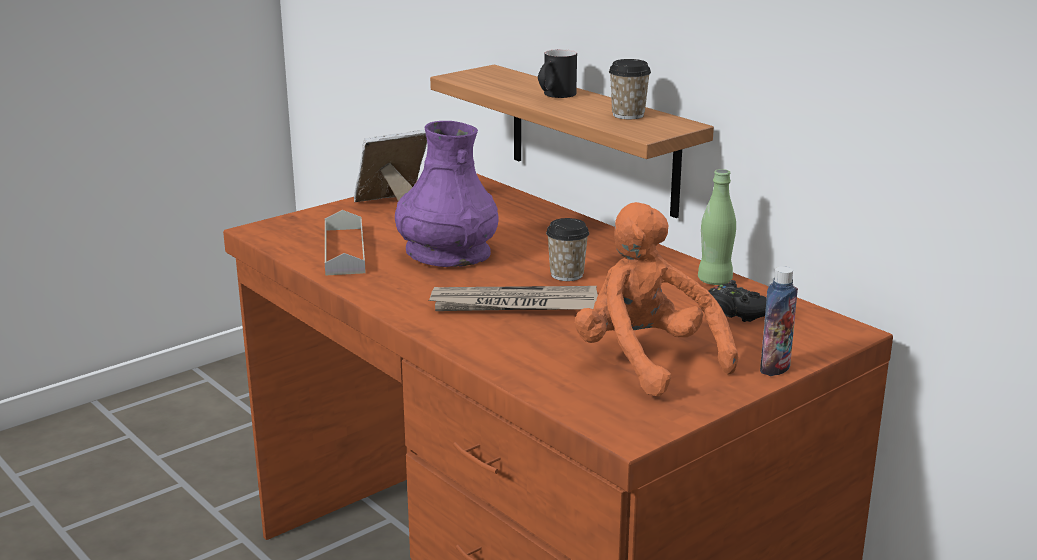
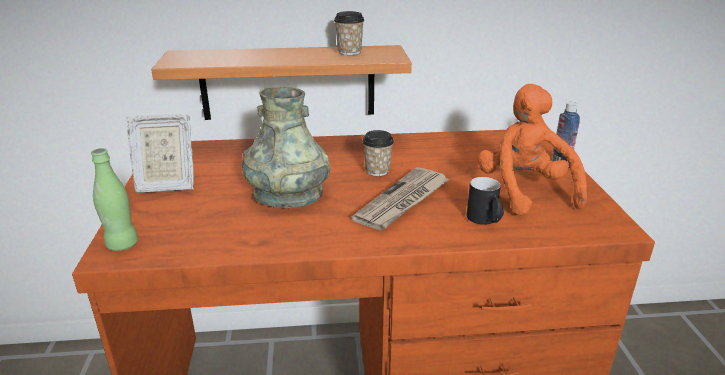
camera: 55 degrees left, 5 degrees up
grey tray [325,210,366,276] -> none
picture frame [354,130,427,202] -> picture frame turned 105 degrees counterclockwise [126,114,194,193]
purple vase [395,121,498,267] -> grey vase [242,87,330,208]
black mug [538,49,577,98] -> black mug moved to [467,177,504,225]
orange plush toy [575,202,738,397] -> orange plush toy turned 75 degrees clockwise [477,84,587,215]
green bottle [698,169,736,285] -> green bottle moved to [91,148,138,251]
black game controller [708,280,767,322] -> none

